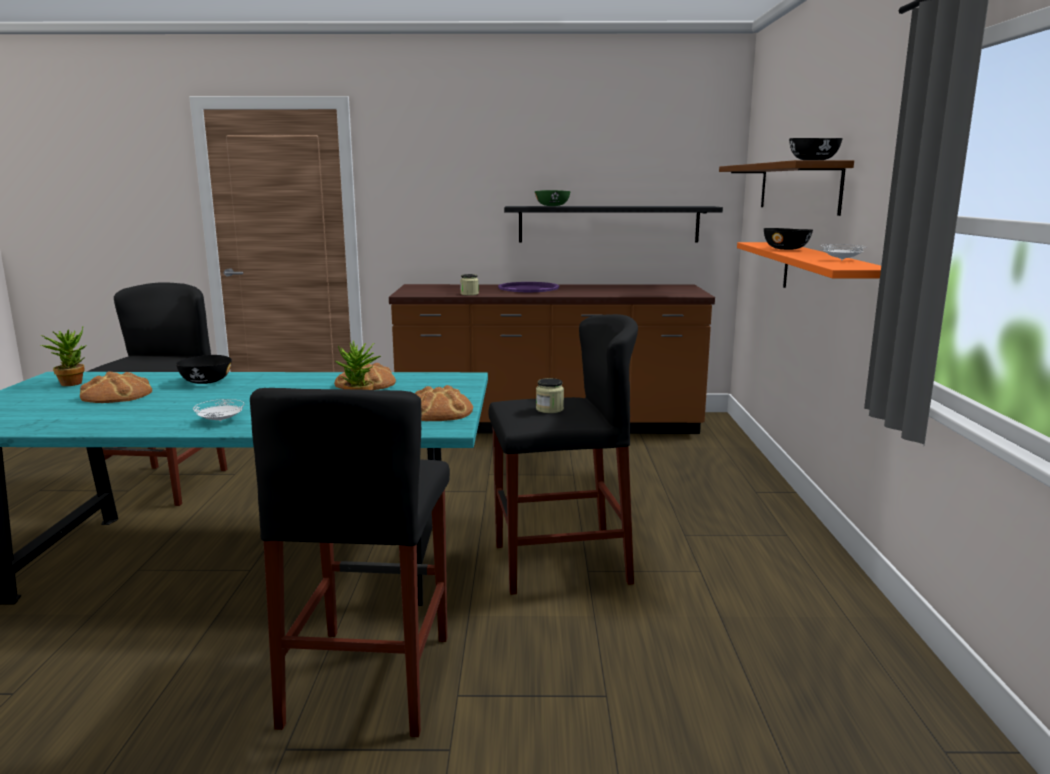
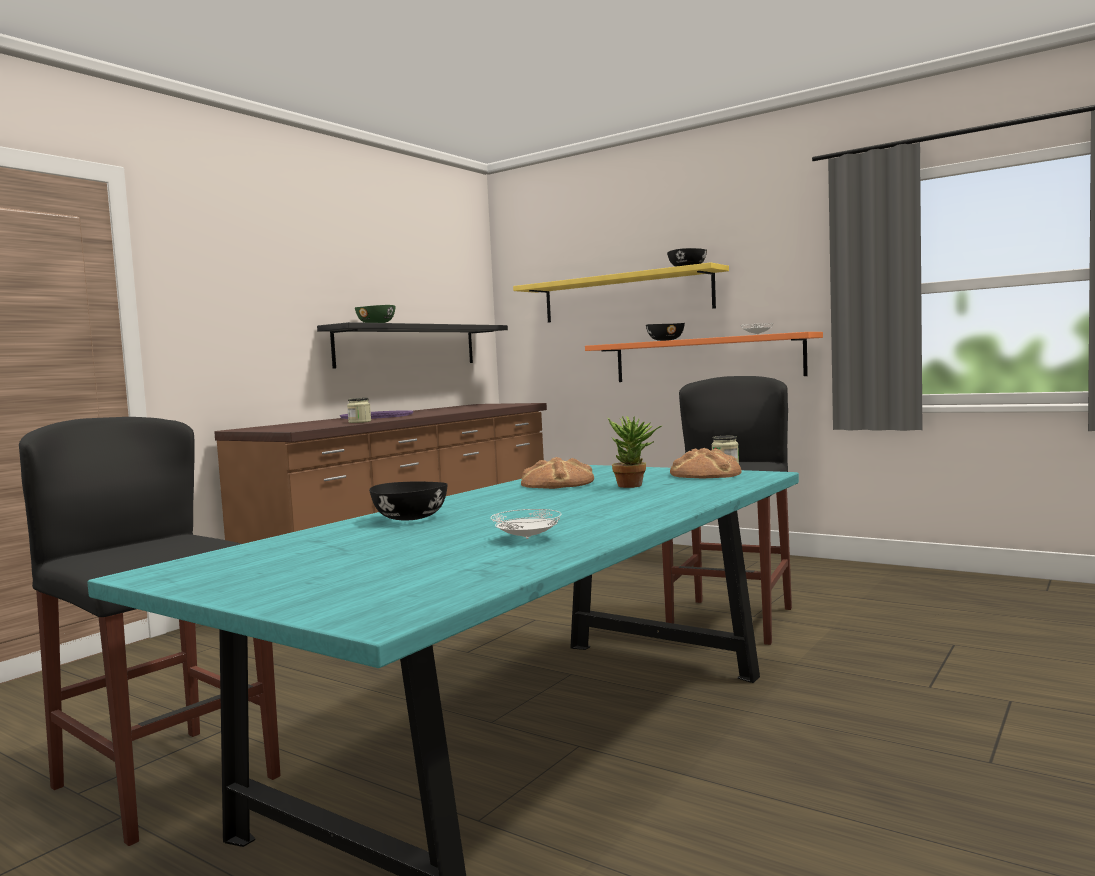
camera: 55 degrees left, 10 degrees down
potted plant [41,327,86,386] -> none
bread [80,371,152,403] -> none
white plate [193,399,244,421] -> white plate moved to [491,509,562,539]
black stool [250,388,450,737] -> none
brown shelf [719,160,854,216] -> yellow shelf [513,262,729,323]

